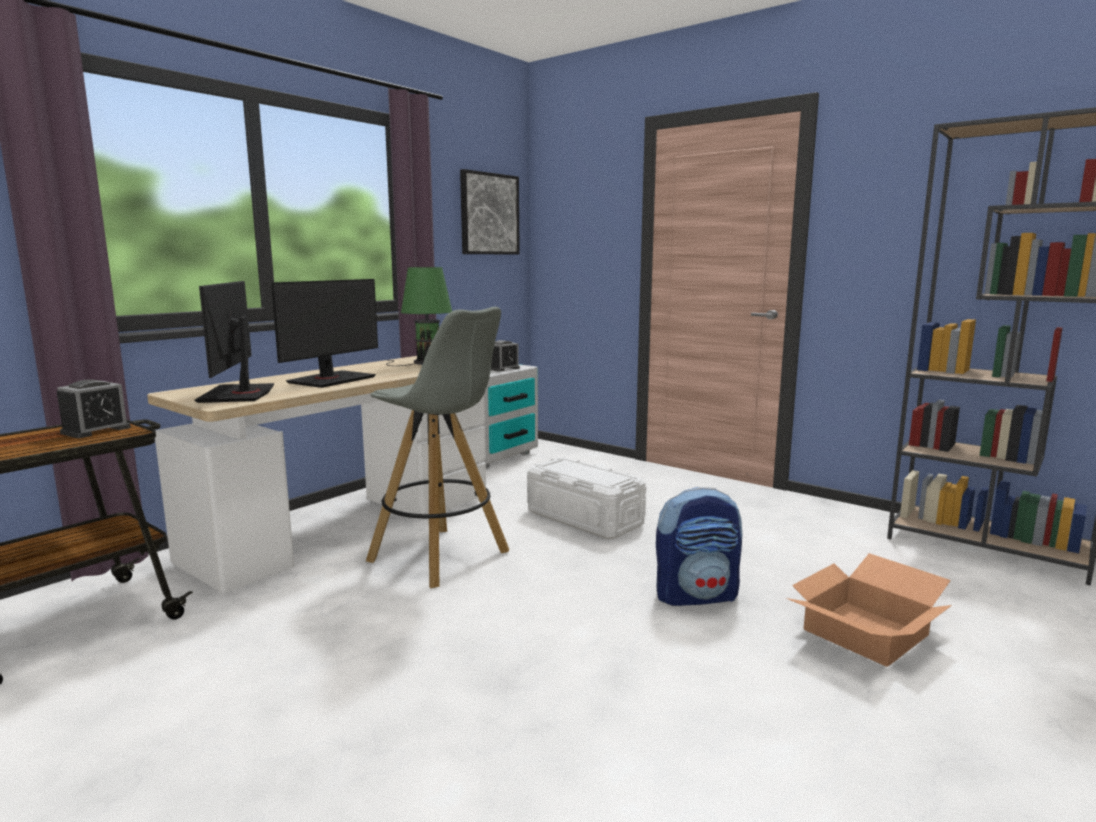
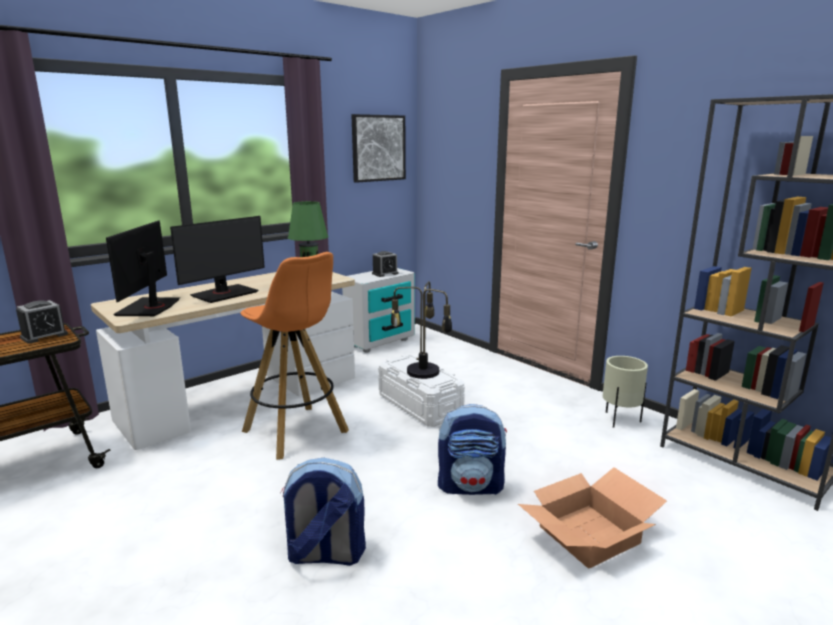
camera: 10 degrees right, 5 degrees up
grey stool [366,307,509,588] -> orange stool [241,252,349,460]
none -> backpack [280,458,366,566]
none -> table lamp [391,281,452,379]
none -> beige planter [603,356,648,428]

